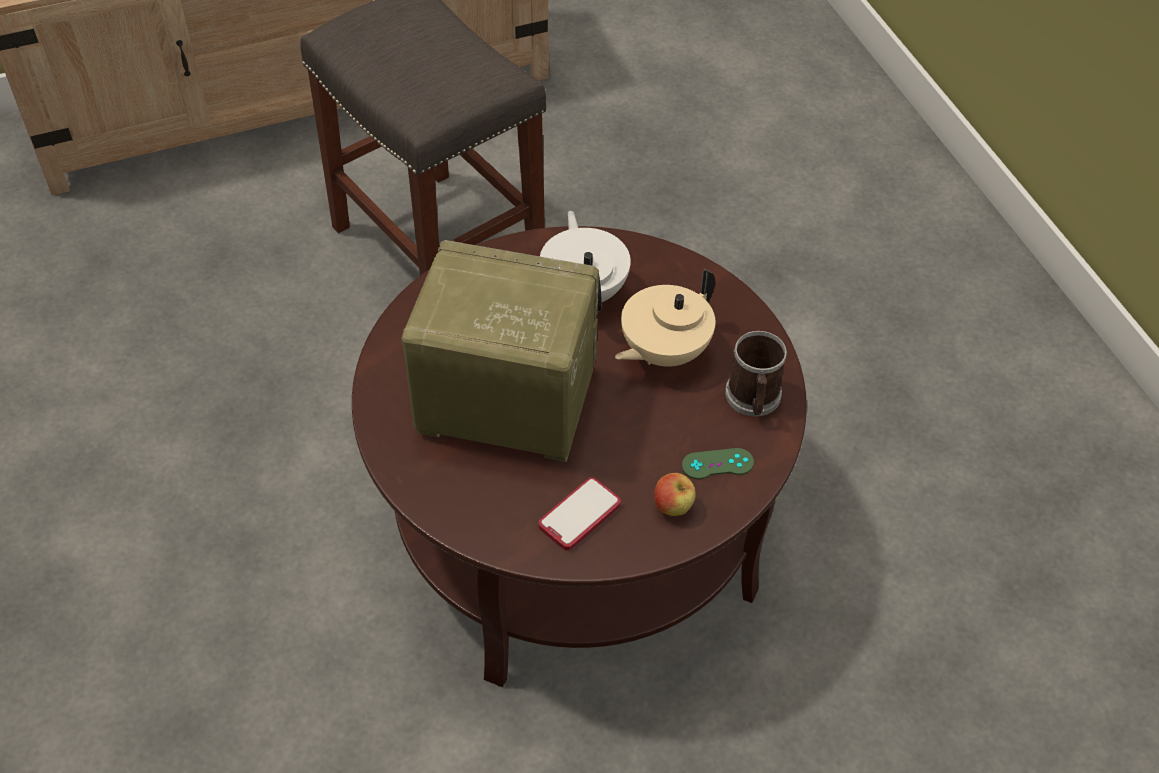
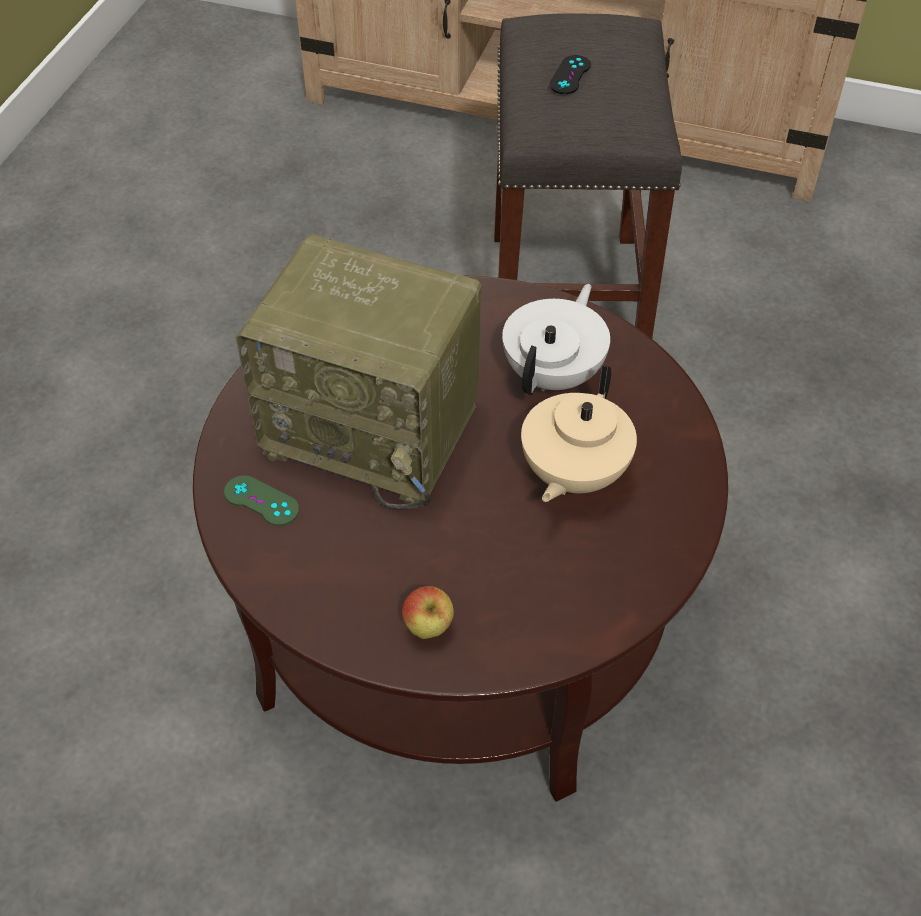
camera: 40 degrees right, 0 degrees up
radio [401,240,599,462] -> radio turned 150 degrees clockwise [236,234,482,509]
phone [538,477,621,551] -> none
beige teapot [615,270,715,367] -> beige teapot turned 60 degrees counterclockwise [521,365,637,502]
green game controller [682,448,754,479] -> green game controller moved to [224,475,299,526]
mug [725,331,787,416] -> none
none -> black game controller [549,55,591,94]

